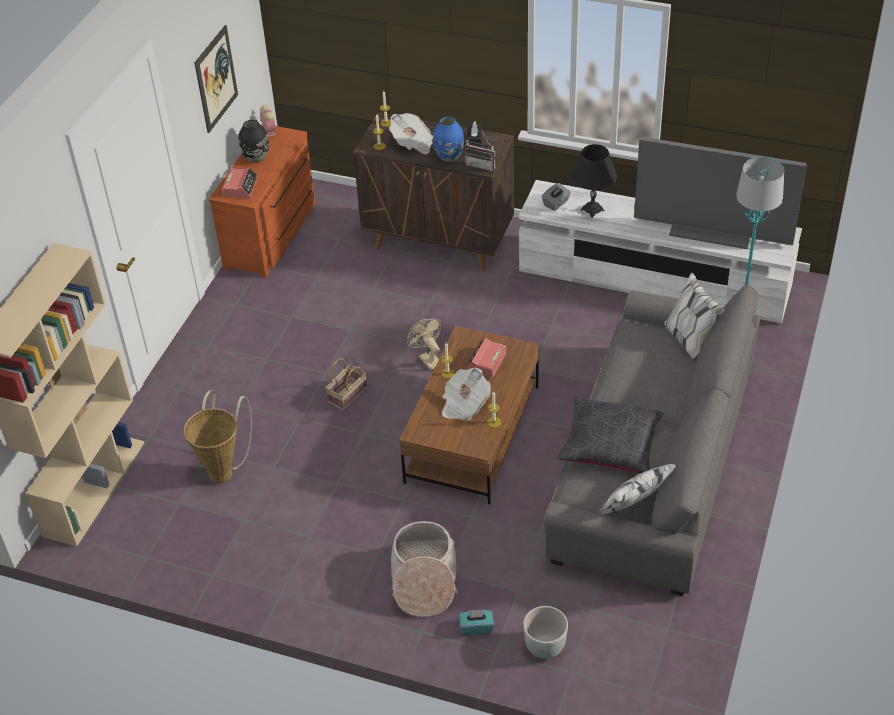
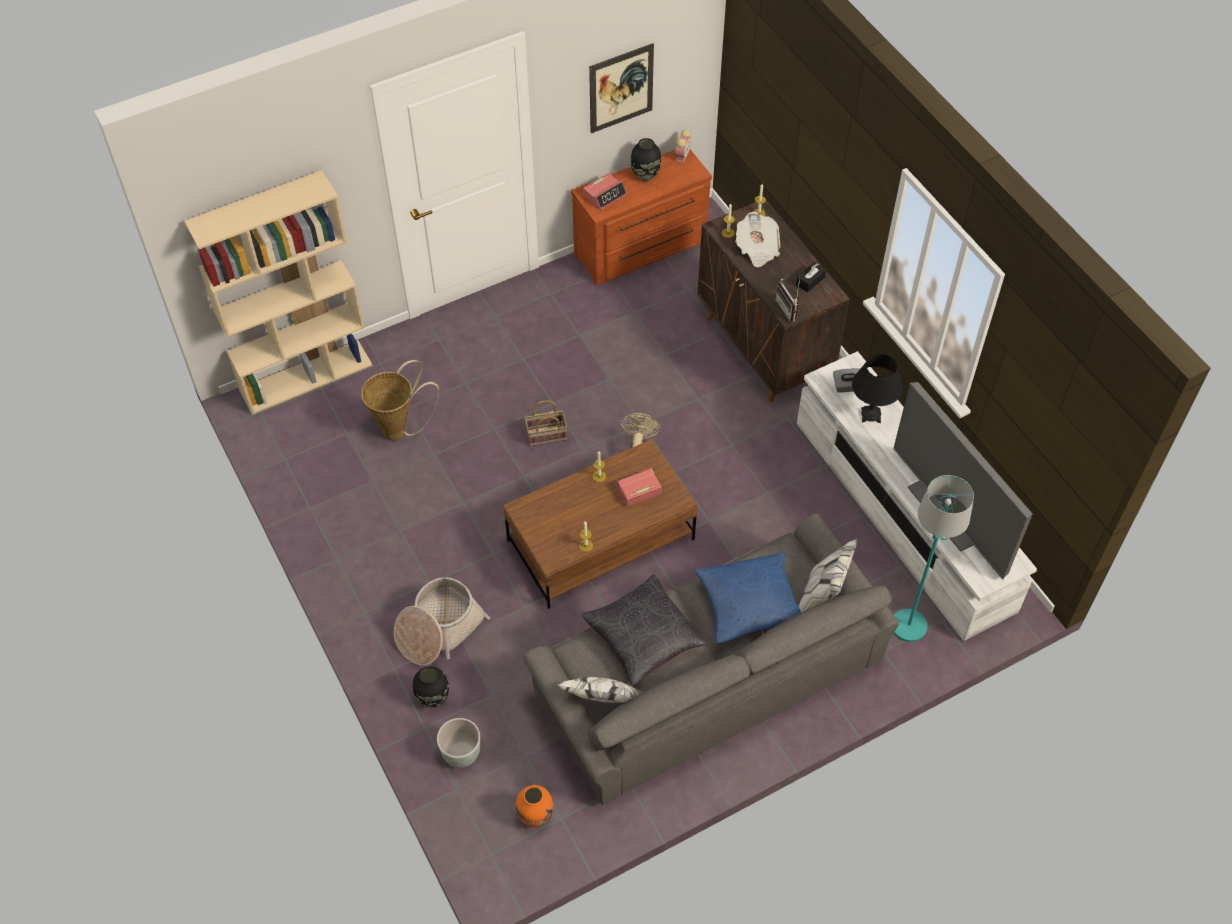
camera: 40 degrees right, 10 degrees up
blue vase [433,117,464,162] -> none
newspaper [442,368,491,421] -> none
turquoise tissue box [459,610,494,635] -> black vase [413,666,449,708]
none -> orange vase [516,785,553,828]
none -> blue pillow [695,552,802,643]

